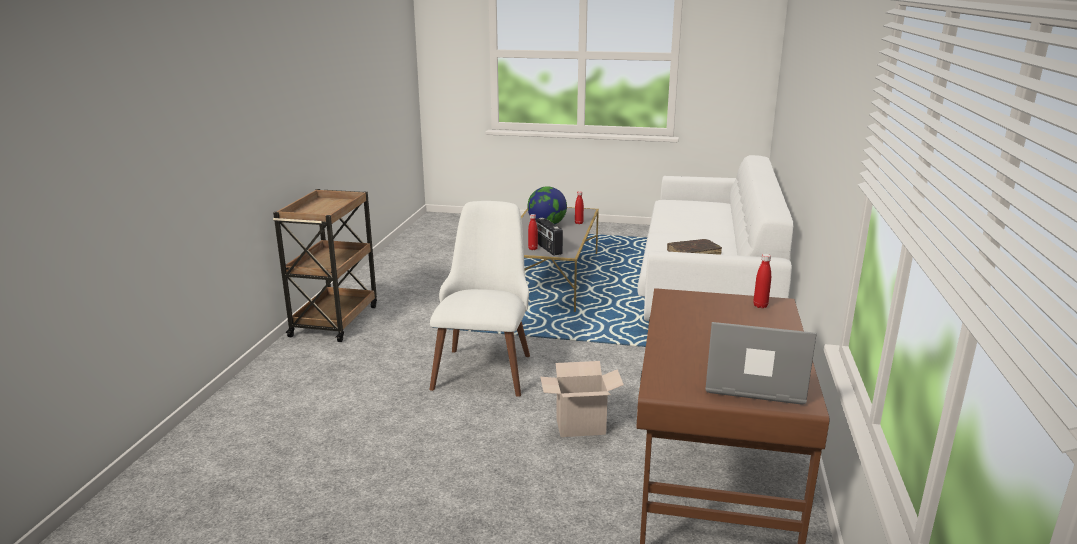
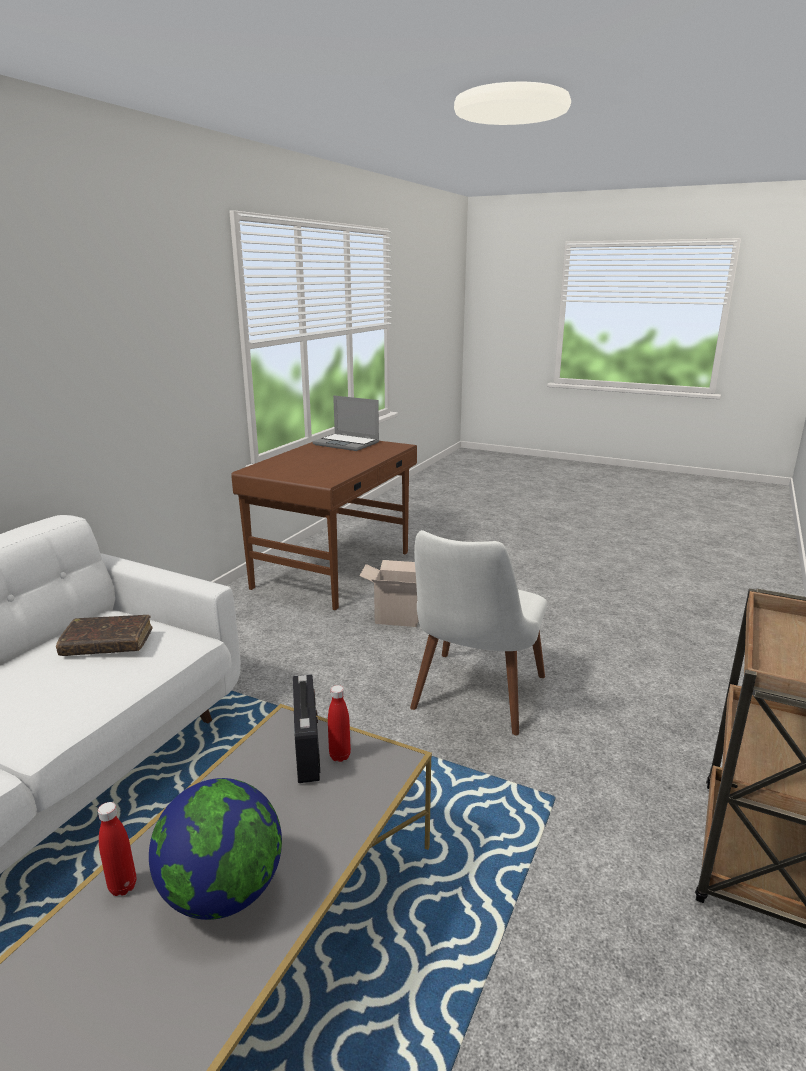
camera: 165 degrees left, 0 degrees up
red bottle [753,254,771,308] -> none

